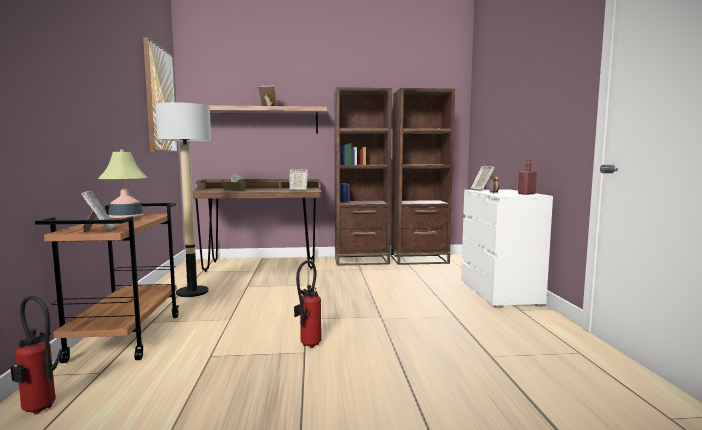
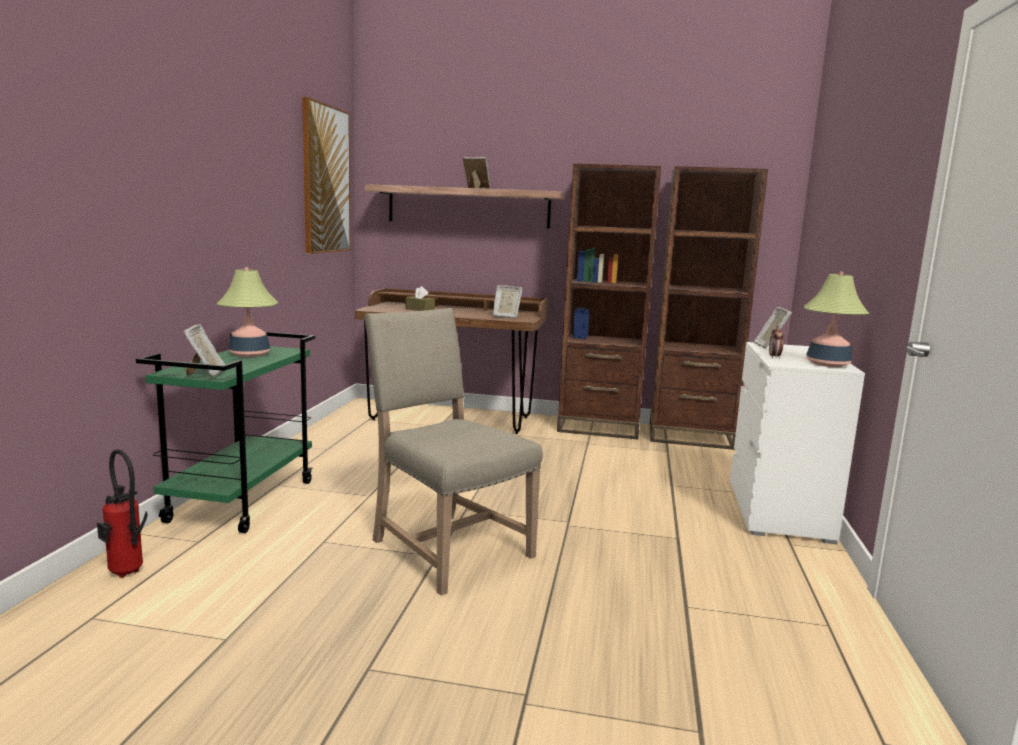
camera: 15 degrees right, 5 degrees up
brown cart [35,203,179,363] -> green cart [136,332,315,533]
floor lamp [155,102,211,297] -> none
fire extinguisher [294,260,321,348] -> beige chair [364,308,543,596]
red bottle [518,159,537,195] -> table lamp [804,271,869,367]

